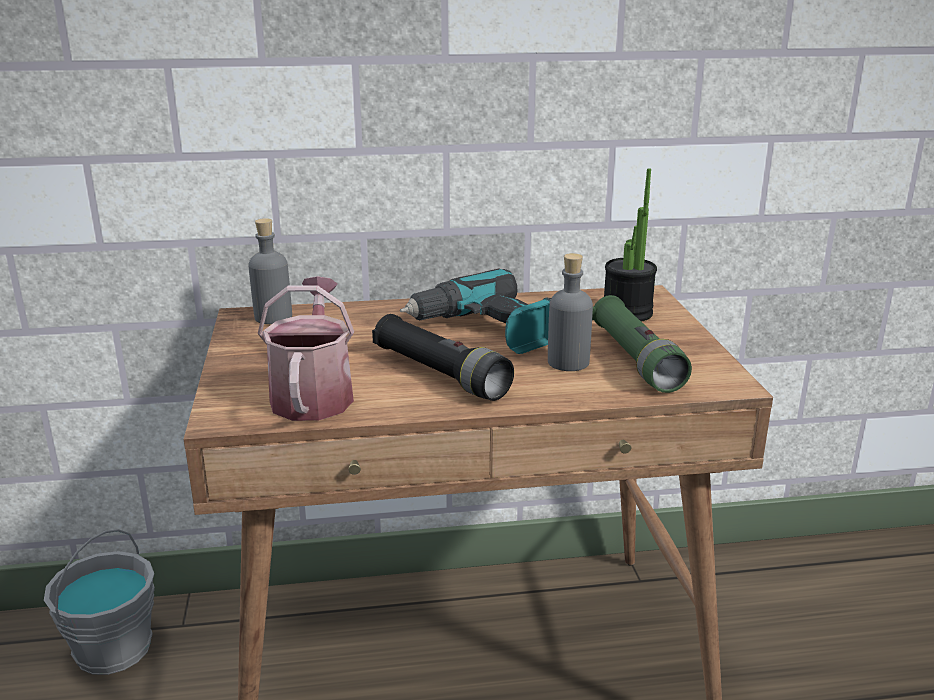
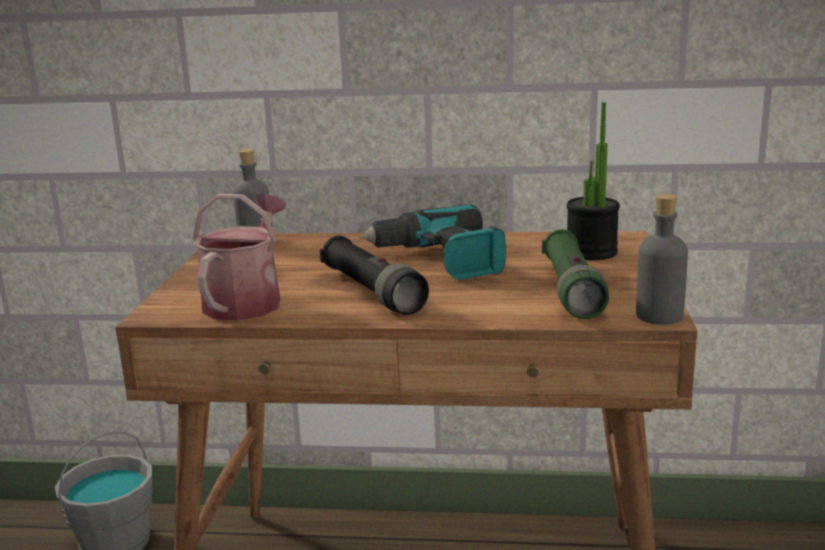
camera: 15 degrees right, 5 degrees down
grey bottle [548,253,593,371] -> grey bottle moved to [636,194,688,325]

